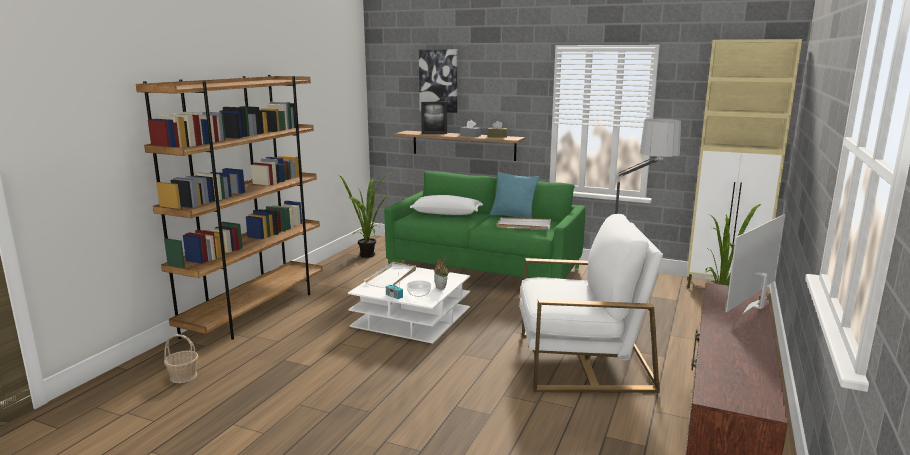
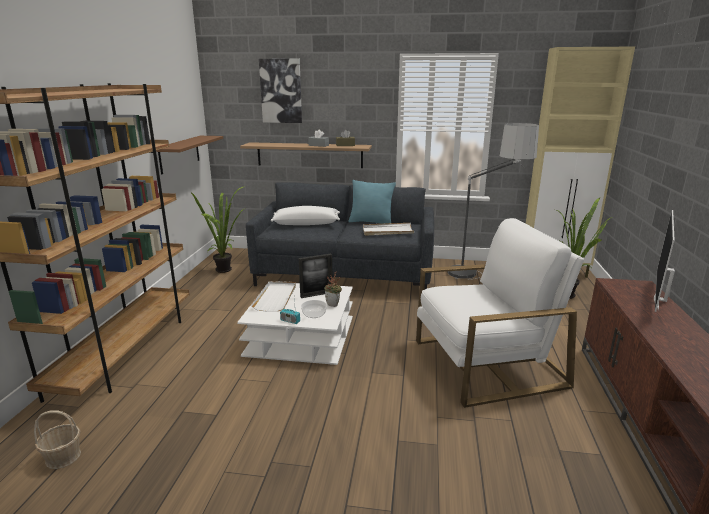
camera: 15 degrees left, 5 degrees up
green sofa [384,171,585,279] -> grey sofa [246,182,434,290]
picture frame [421,101,447,134] -> picture frame moved to [299,254,333,298]
none -> brown shelf [156,136,223,175]

